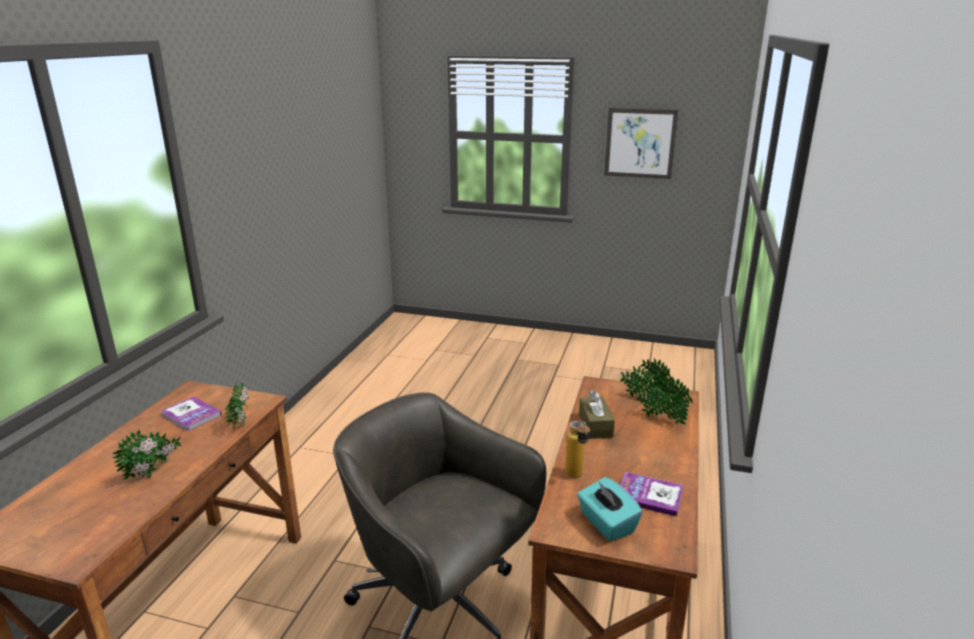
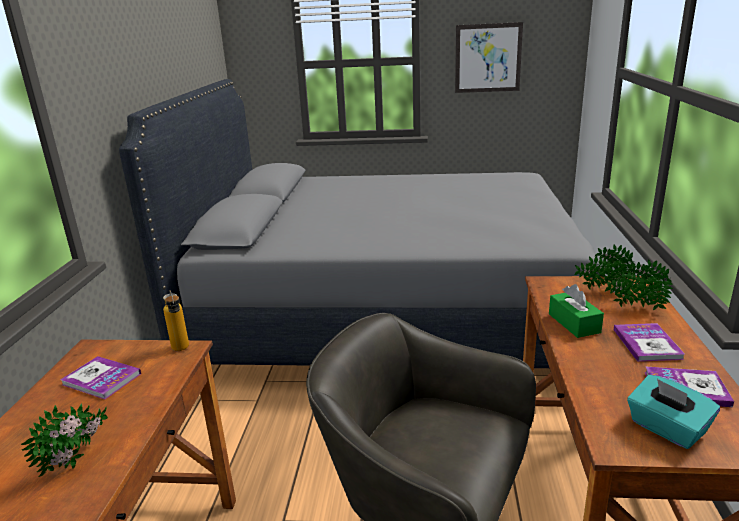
camera: 10 degrees left, 0 degrees up
potted plant [225,381,249,432] -> none
bottle [565,421,590,478] -> bottle moved to [163,290,189,351]
brown tissue box [579,391,615,439] -> green tissue box [549,284,604,338]
none -> grey bed [119,79,600,368]
none -> book [614,323,685,362]

